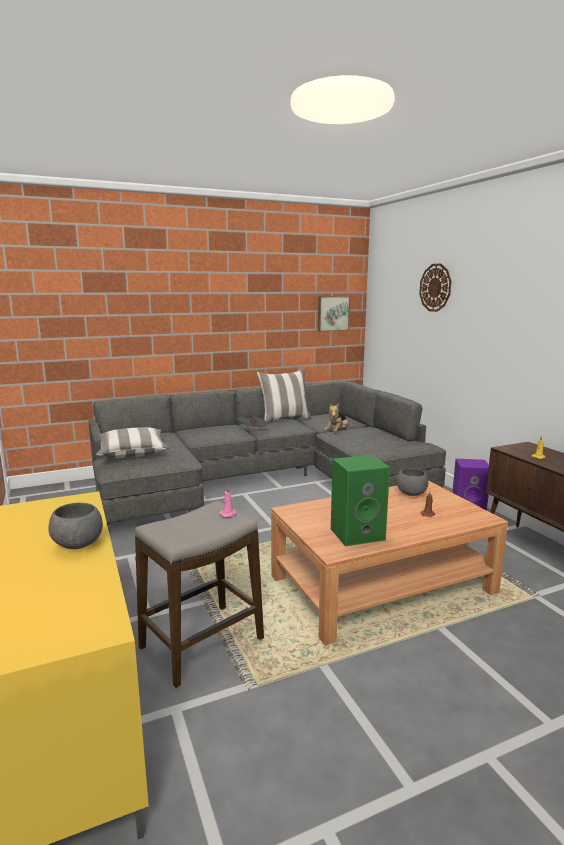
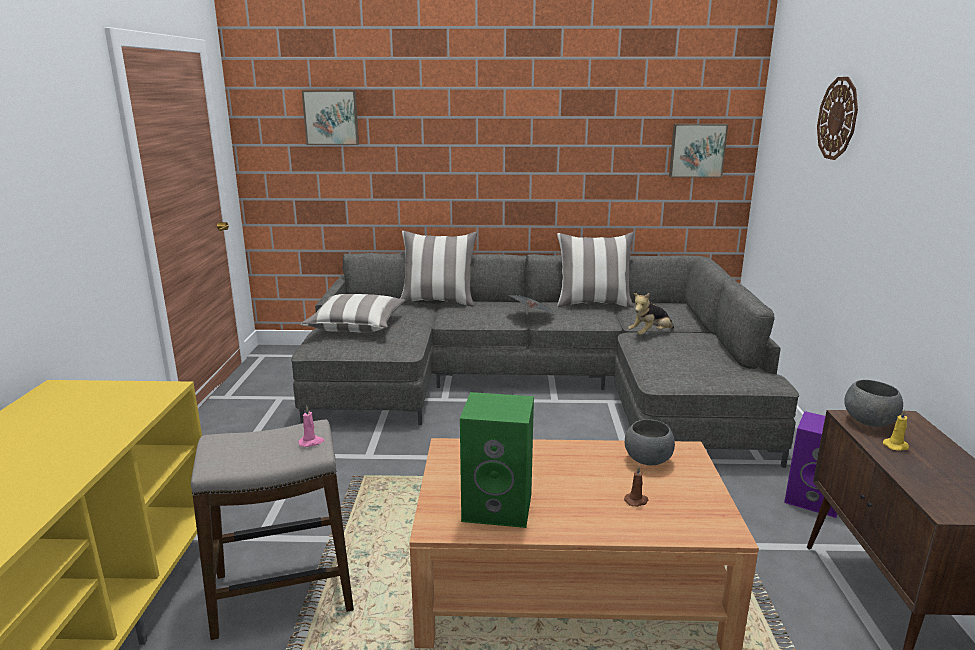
camera: 25 degrees right, 5 degrees up
grey bowl [48,503,103,549] -> grey bowl moved to [844,380,903,427]
none -> picture [302,90,359,145]
none -> pillow [400,231,477,307]

